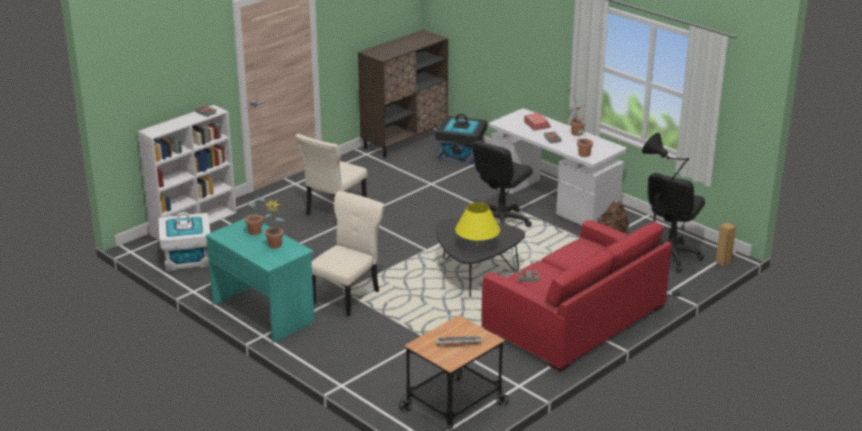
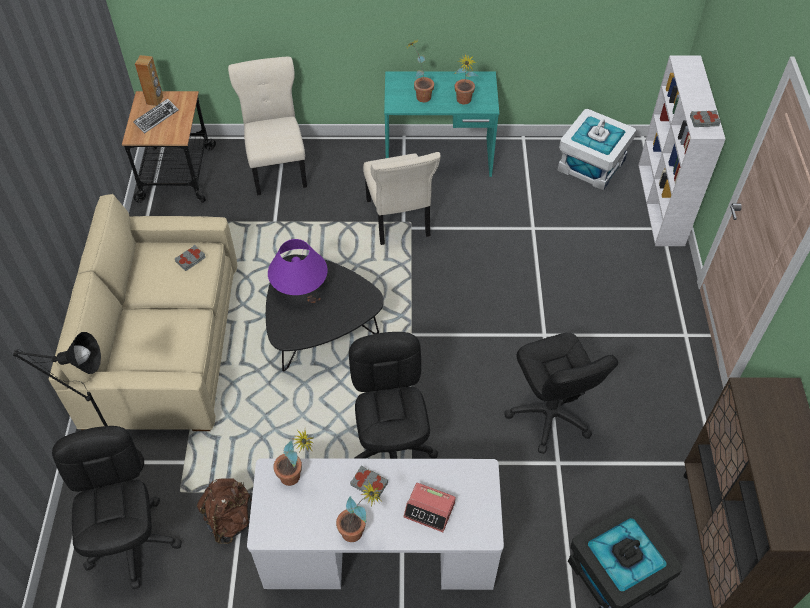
camera: 135 degrees right, 25 degrees up
beige chair [296,134,367,224] -> beige chair moved to [228,57,307,195]
yellow table lamp [455,203,500,246] -> purple table lamp [268,239,328,295]
red sofa [481,220,672,372] -> beige sofa [48,194,237,431]
brown speaker [716,223,736,266] -> brown speaker moved to [135,55,163,106]
none -> black office chair [504,332,618,454]

